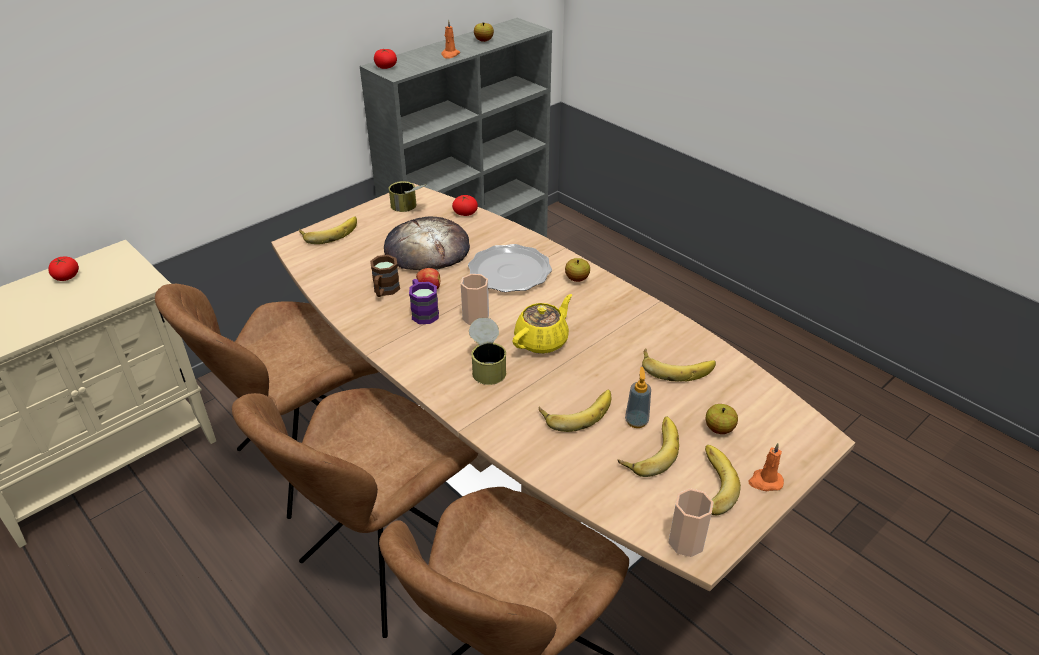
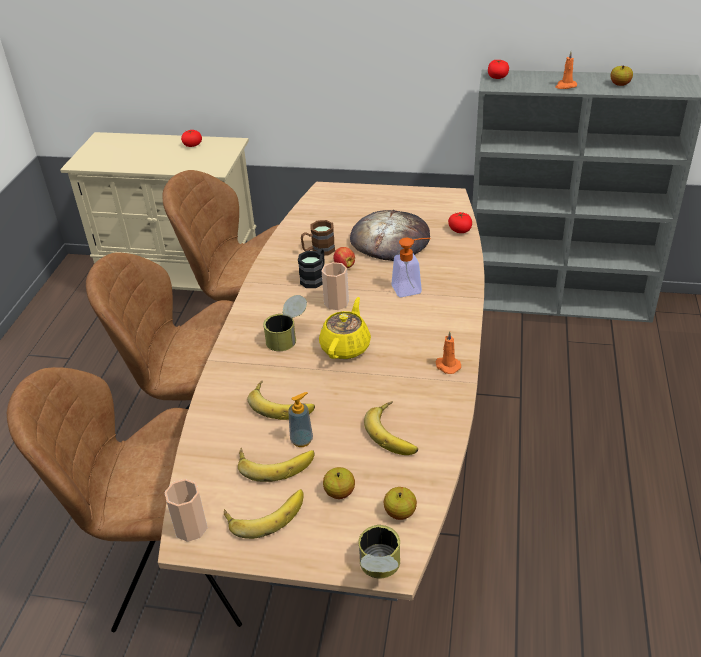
camera: 55 degrees right, 0 degrees up
banana [299,216,357,244] -> none
can [389,181,427,212] -> can moved to [358,525,400,578]
purple mug [409,279,439,324] -> black mug [298,248,325,288]
plate [468,244,552,292] -> soap dispenser [391,238,431,297]
yellow teapot [513,294,572,354] -> yellow teapot turned 75 degrees counterclockwise [319,297,371,359]
apple [565,258,590,282] -> apple moved to [384,487,417,520]
orange candle [749,443,784,491] -> orange candle moved to [436,331,461,374]

